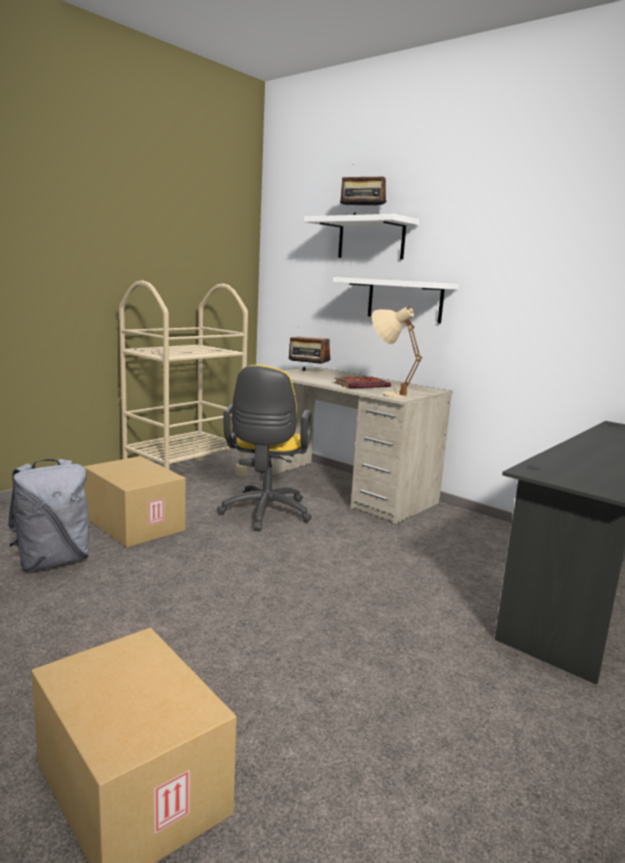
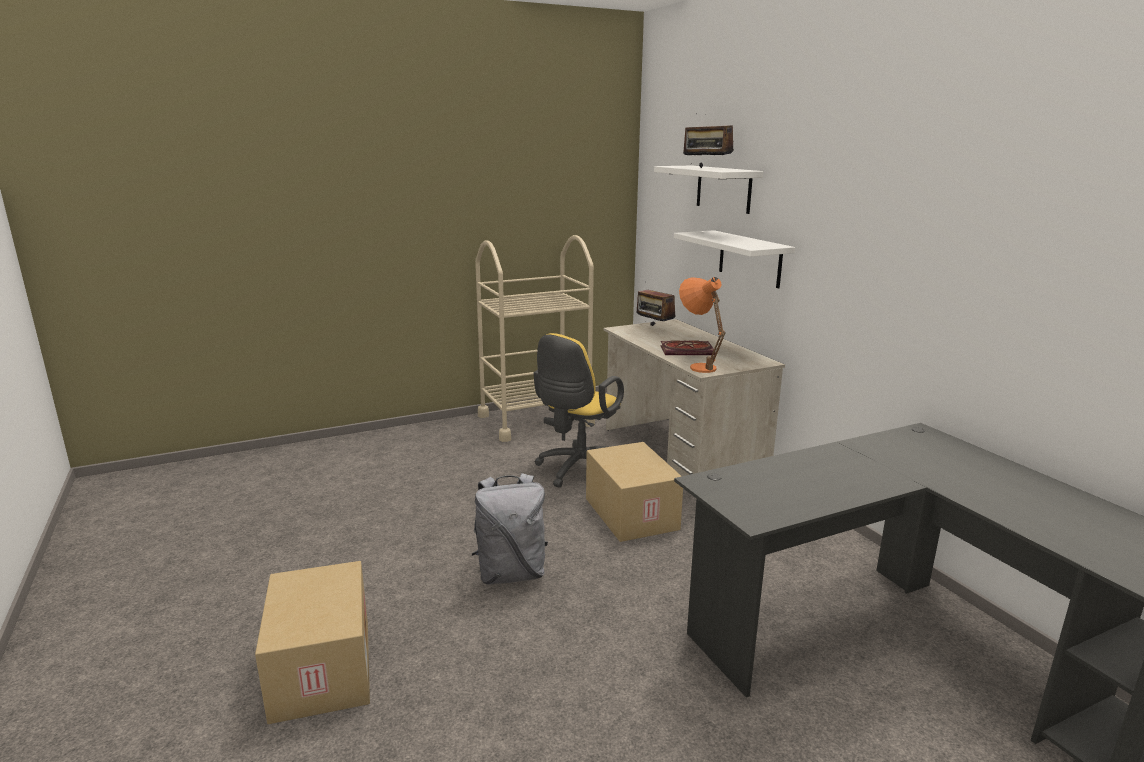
camera: 25 degrees right, 5 degrees up
grey backpack [7,459,90,571] -> grey backpack moved to [472,473,548,585]
cardboard box [83,456,186,547] -> cardboard box moved to [586,442,683,542]
beige table lamp [372,306,422,398] -> orange table lamp [679,277,726,373]

